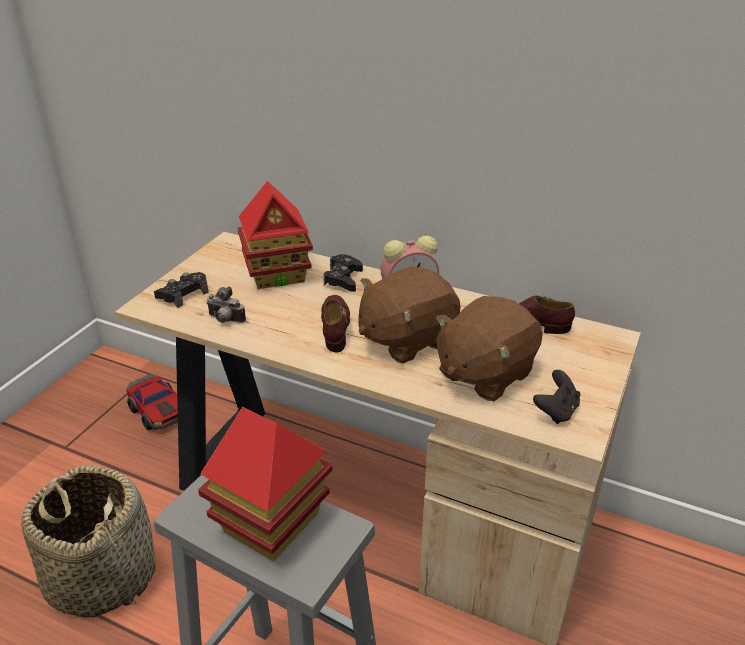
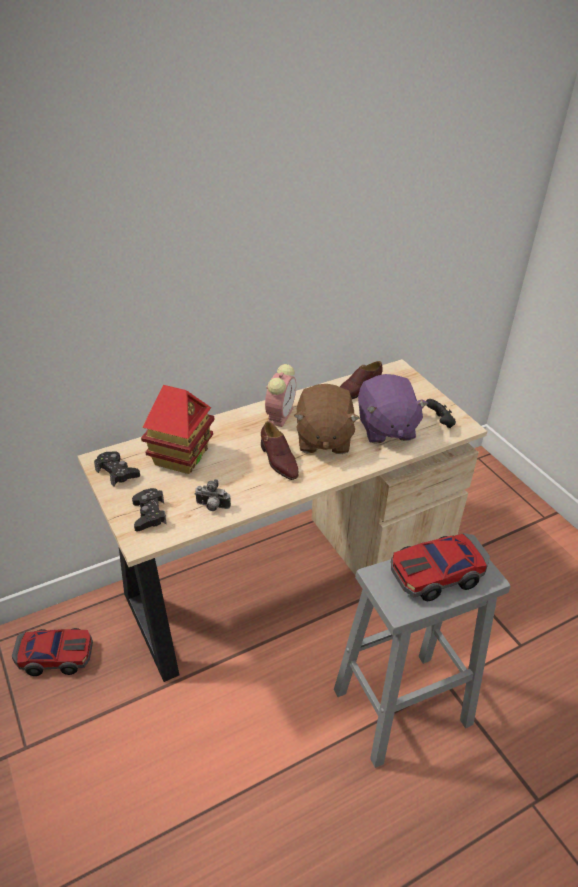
camera: 55 degrees left, 5 degrees up
basket [21,465,156,618] -> none
toy house [198,407,333,561] -> toy car [391,533,490,601]
camera [206,287,246,323] -> camera turned 45 degrees clockwise [195,479,231,511]
brown shoe [321,295,350,353] -> brown shoe turned 150 degrees counterclockwise [261,421,298,480]
black game controller [324,254,363,292] -> black game controller moved to [94,451,140,487]
brown plush toy [436,296,543,401] -> purple plush toy [358,374,428,444]

